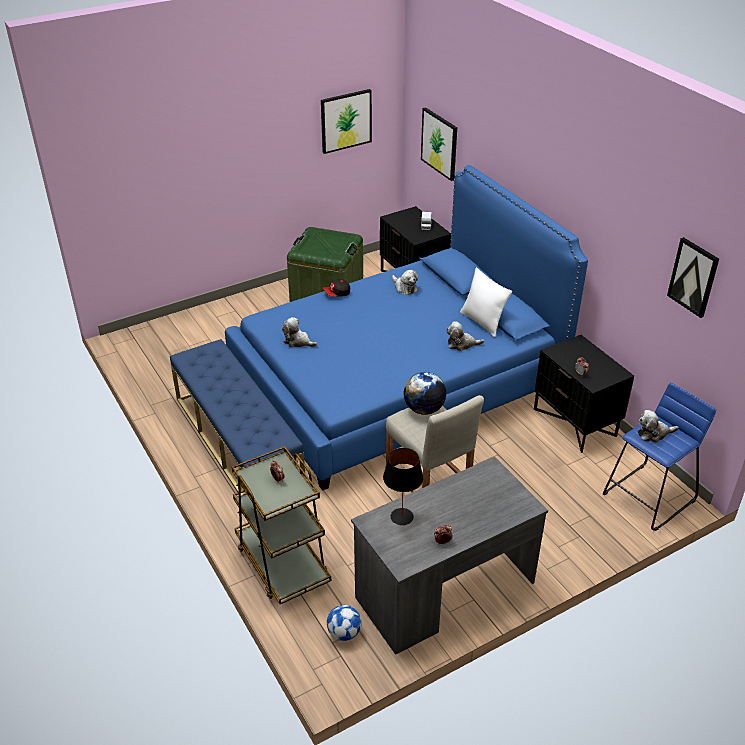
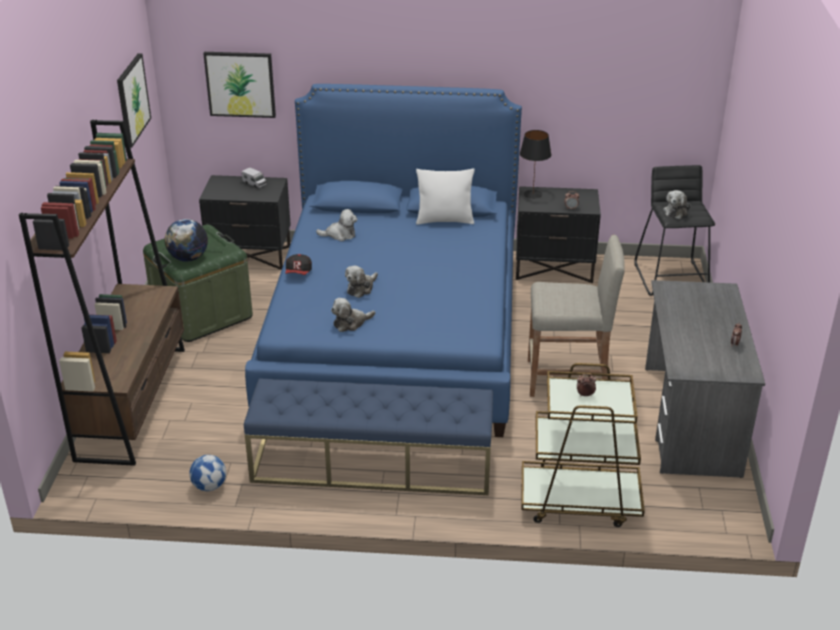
camera: 55 degrees left, 5 degrees down
football [327,605,362,641] -> football moved to [189,455,226,491]
black table lamp [383,448,423,525] -> black table lamp moved to [520,130,551,198]
globe [403,372,446,415] -> globe moved to [164,219,208,262]
plush toy [446,321,484,351] -> plush toy moved to [345,266,378,298]
blue stool [603,383,716,531] -> black stool [634,165,715,296]
picture [667,237,719,318] -> none
none -> brown bookcase [19,120,185,466]

